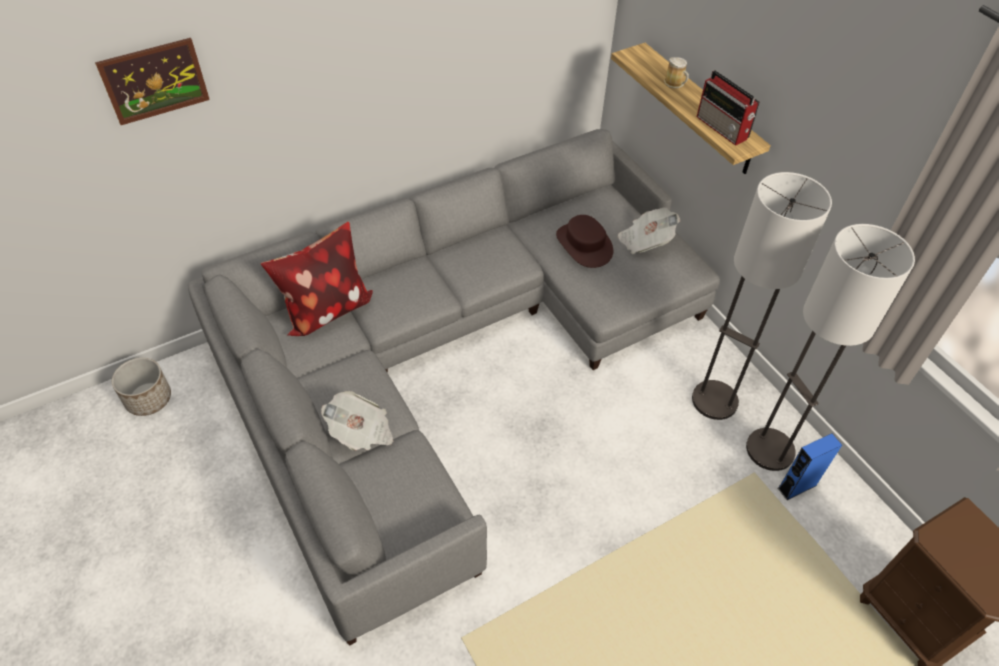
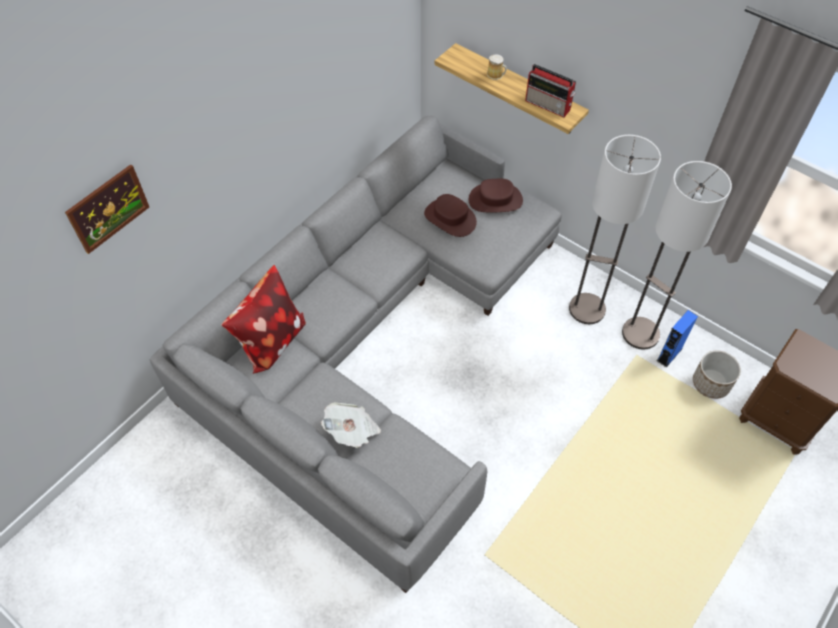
camera: 20 degrees left, 5 degrees up
planter [112,358,171,416] -> planter moved to [693,351,741,399]
newspaper [618,207,680,254] -> brown hat [469,179,523,213]

